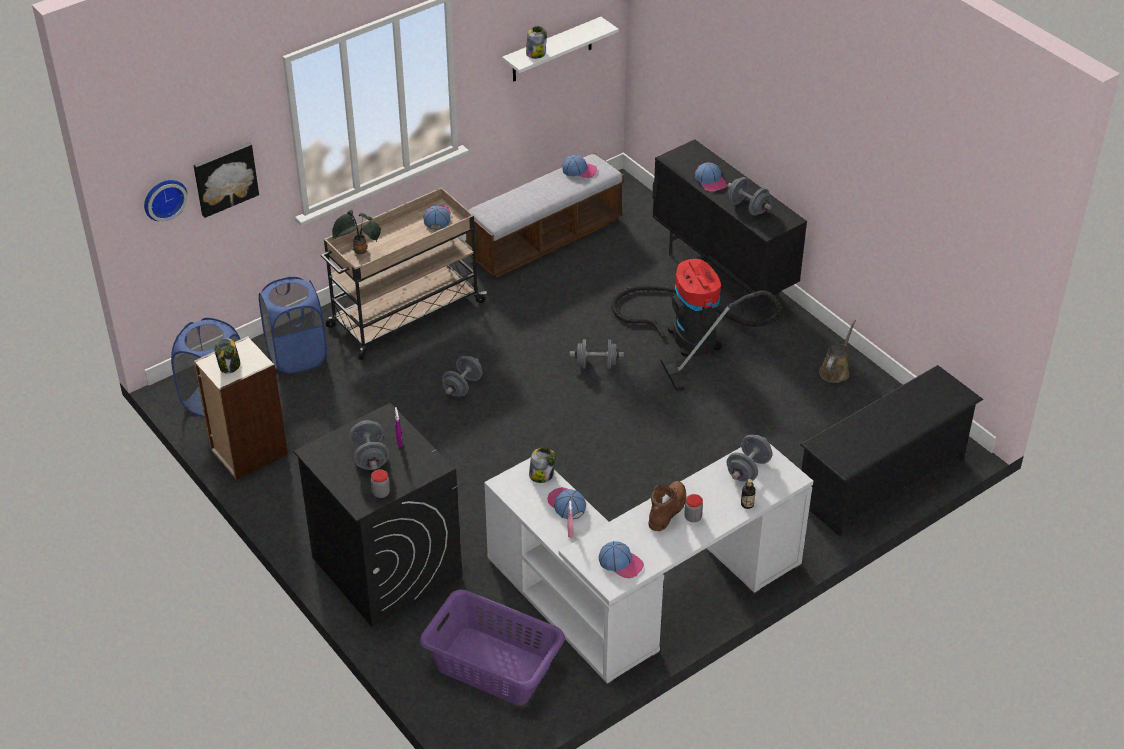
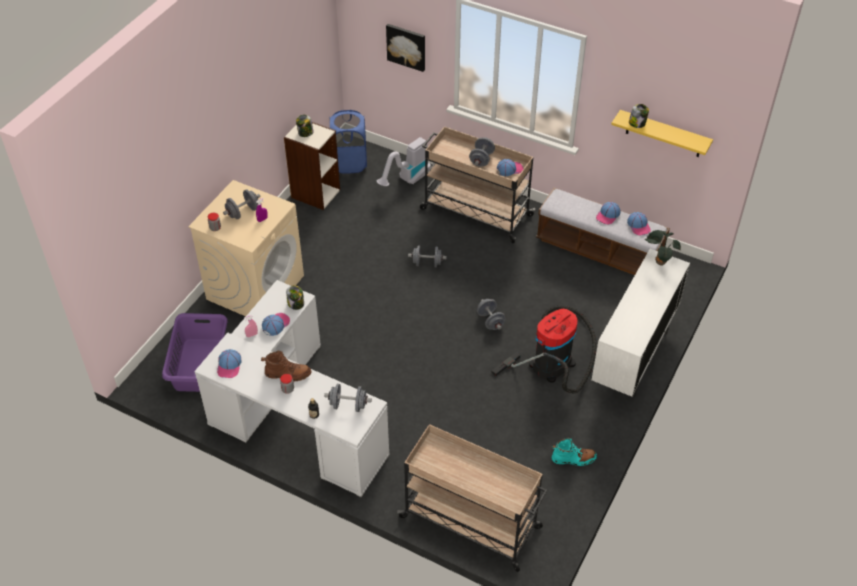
camera: 65 degrees right, 5 degrees up
wall clock [144,180,188,222] -> none
blue laundry basket [259,276,327,374] -> vacuum cleaner [377,137,431,186]
black washing machine [293,403,462,627] -> beige washing machine [188,180,304,316]
potted plant [332,210,381,254] -> potted plant moved to [645,230,681,266]
white shelf [502,17,619,82] -> yellow shelf [611,110,713,157]
black cabinet [652,139,807,314] -> white cabinet [591,249,690,398]
cap [695,163,727,192] -> cap moved to [596,202,621,224]
grey dumbbell [727,177,772,216] -> grey dumbbell moved to [469,137,495,166]
black shoe rack [800,365,983,536] -> beige cart [397,424,547,572]
brown watering can [819,320,856,383] -> turquoise boot [552,438,597,466]

